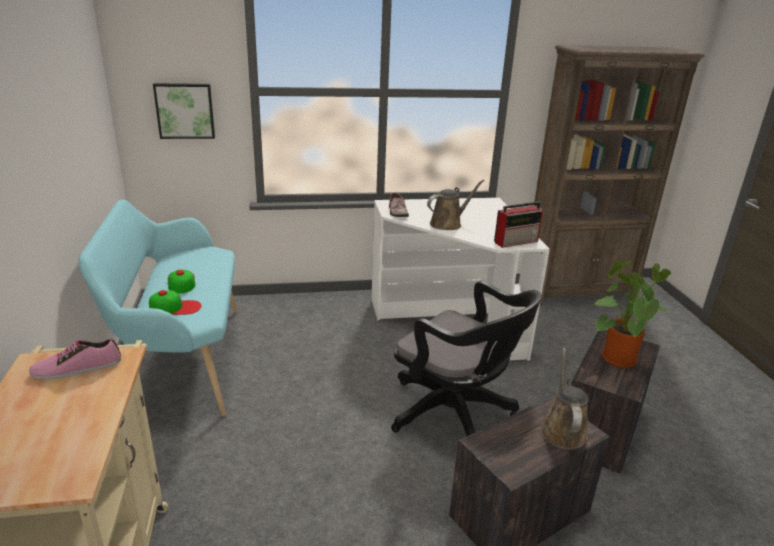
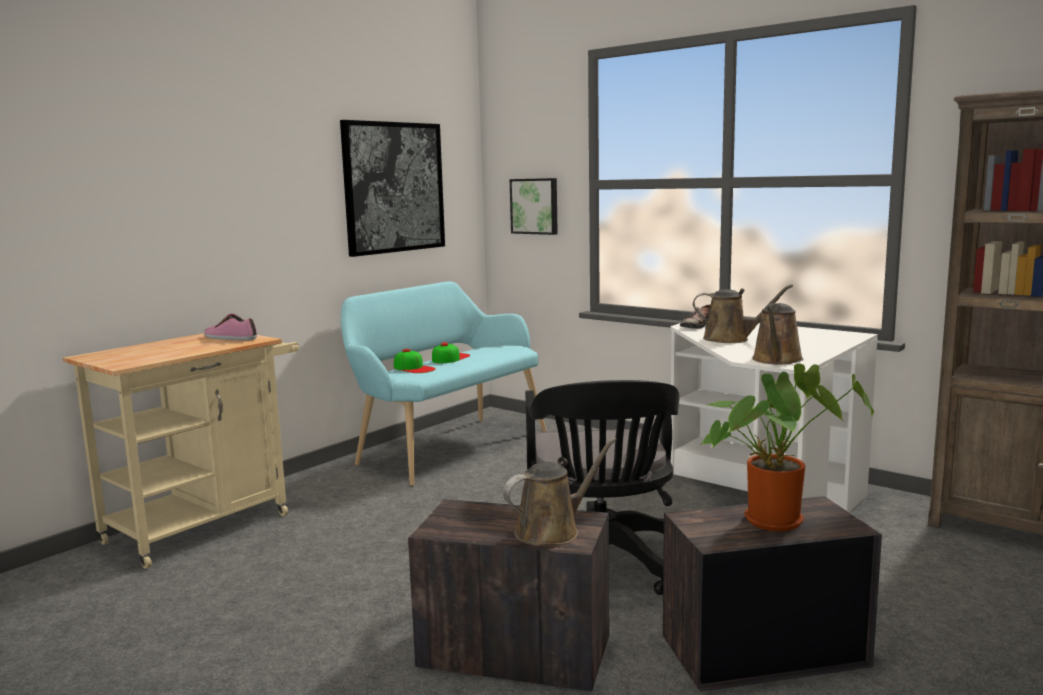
camera: 50 degrees right, 15 degrees down
radio [494,202,543,248] -> brown watering can [752,303,803,365]
none -> picture [340,120,445,257]

